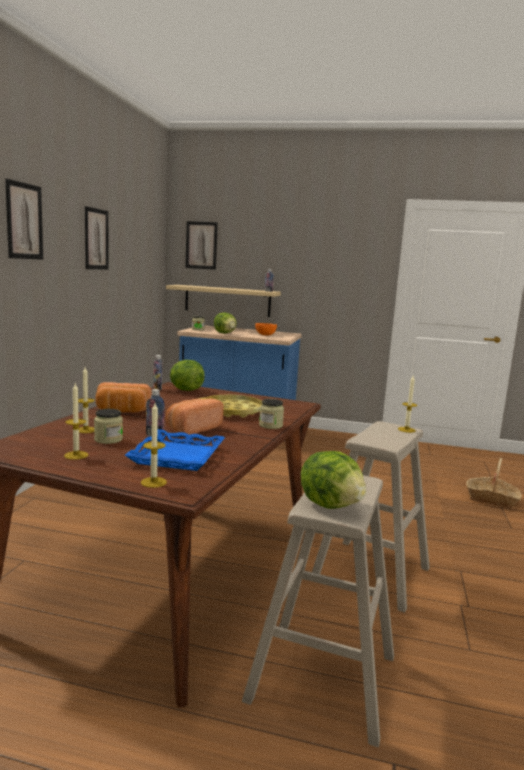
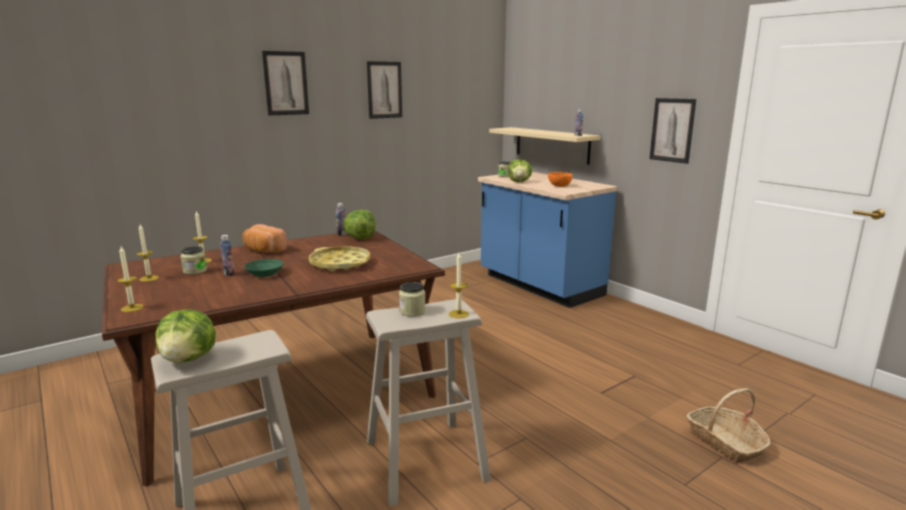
camera: 40 degrees right, 5 degrees up
blue tray [125,429,225,471] -> none
bread [166,398,224,435] -> green bowl [244,259,284,277]
picture [185,221,218,270] -> picture moved to [649,98,696,164]
jar [259,399,284,429] -> jar moved to [399,282,426,316]

